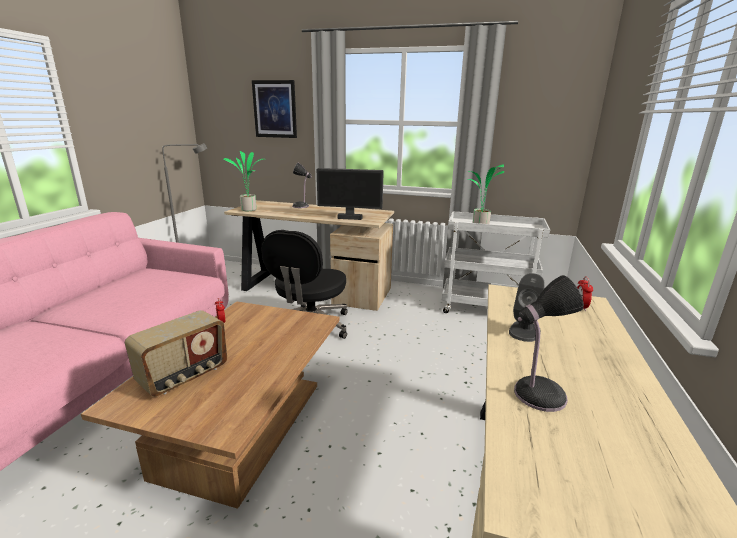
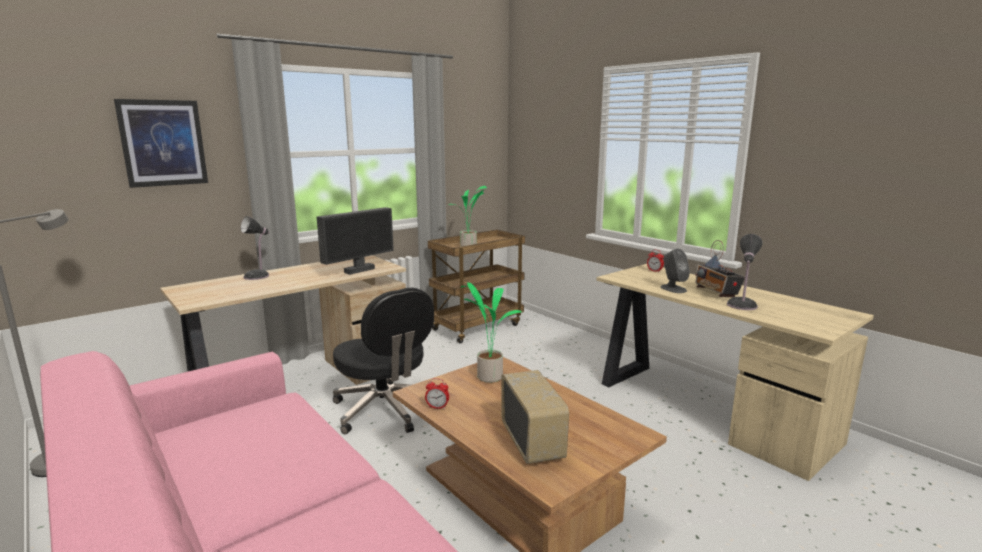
camera: 55 degrees left, 5 degrees down
potted plant [223,151,263,211] -> potted plant moved to [461,282,522,383]
white cart [442,212,550,313] -> brown cart [428,230,525,343]
none -> radio [695,240,745,297]

